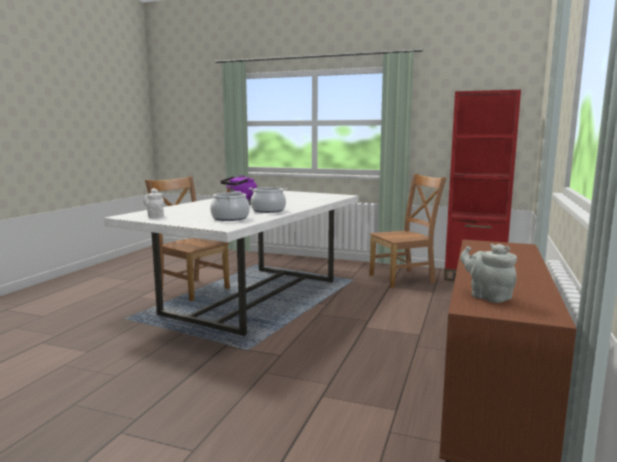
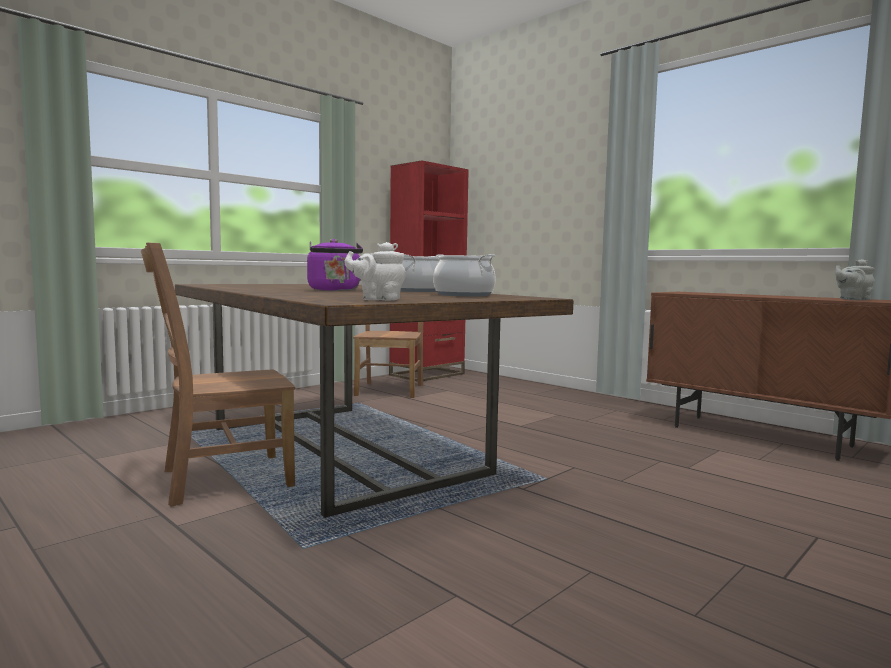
camera: 65 degrees left, 5 degrees down
white dining table [104,191,359,336] -> brown dining table [175,284,573,518]

